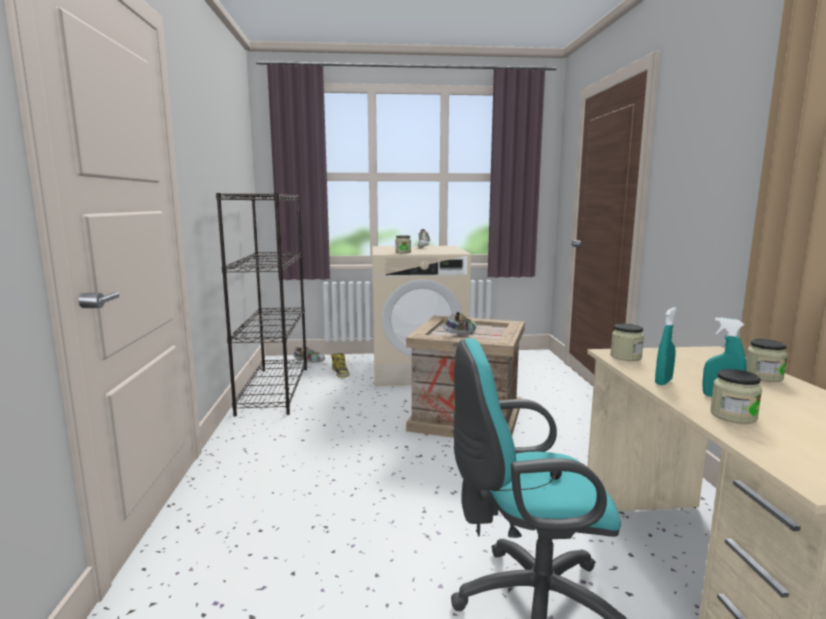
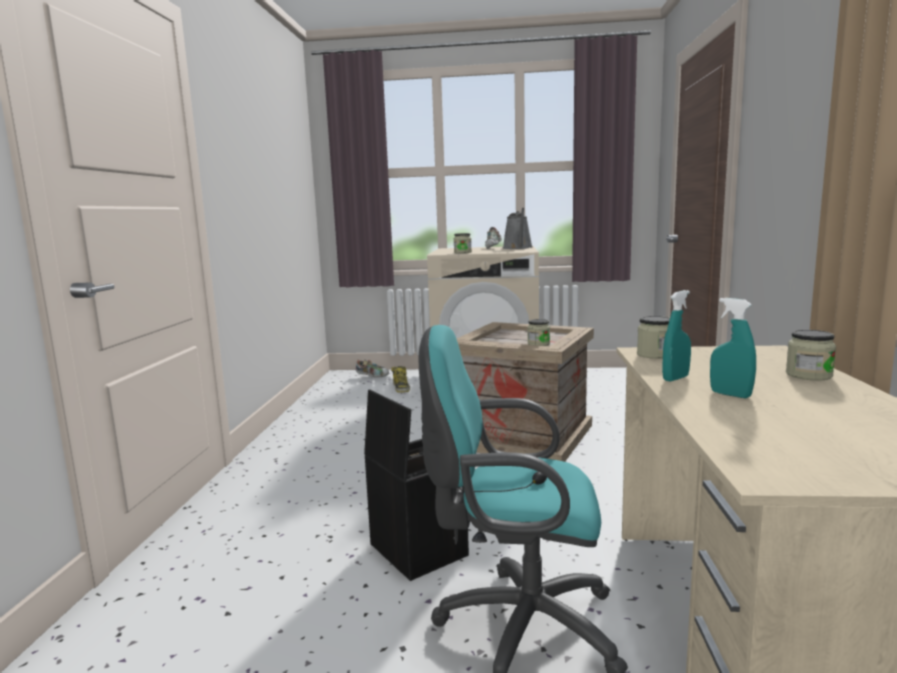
camera: 10 degrees right, 0 degrees up
black bookcase [216,193,307,417] -> none
shoe [444,312,477,334] -> none
jar [710,369,762,424] -> jar moved to [527,319,550,346]
none -> black storage box [364,389,469,581]
none -> grey watering can [503,208,532,249]

